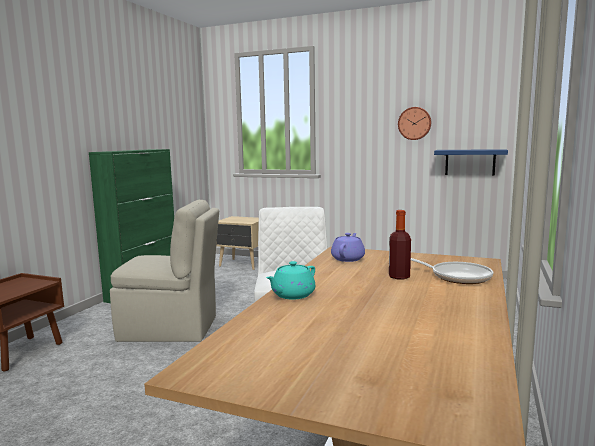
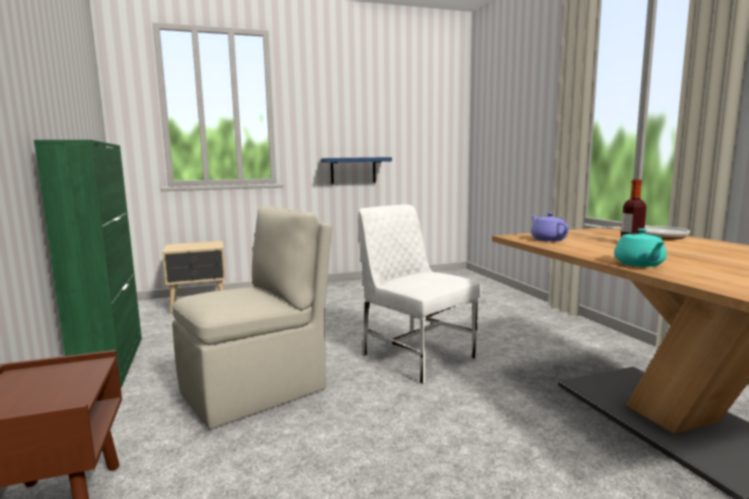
camera: 40 degrees left, 0 degrees up
wall clock [398,107,431,140] -> none
blue shelf [434,149,508,176] -> blue shelf moved to [321,157,392,184]

